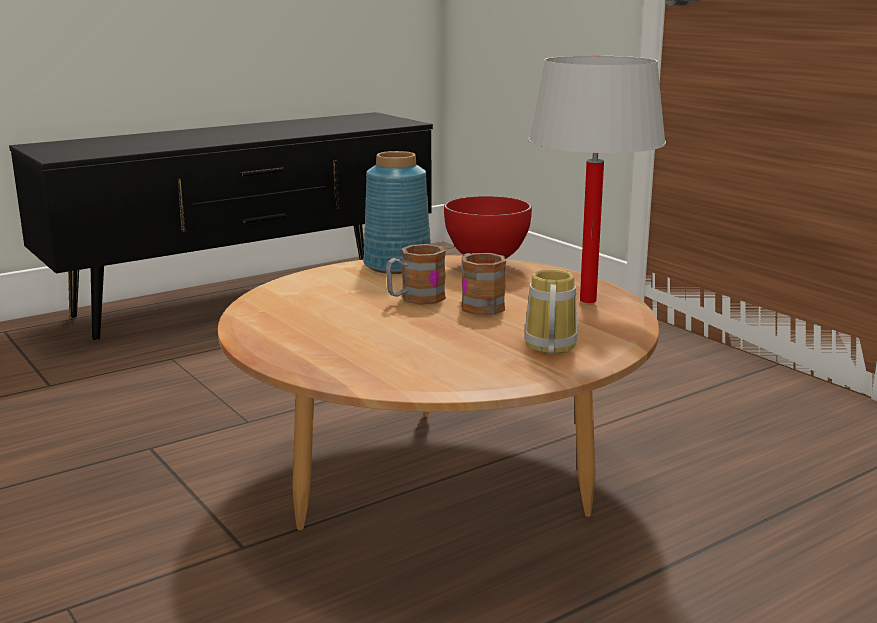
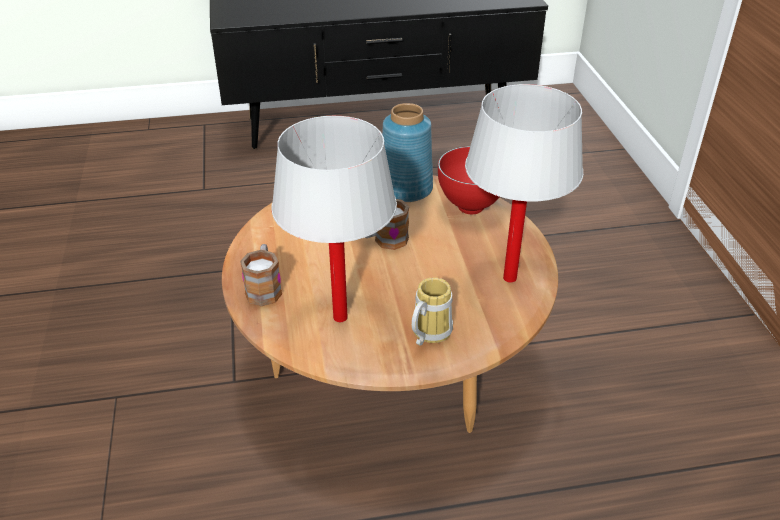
camera: 25 degrees right, 20 degrees up
mug [461,253,506,315] -> mug moved to [240,244,282,306]
none -> white table lamp [272,116,397,322]

